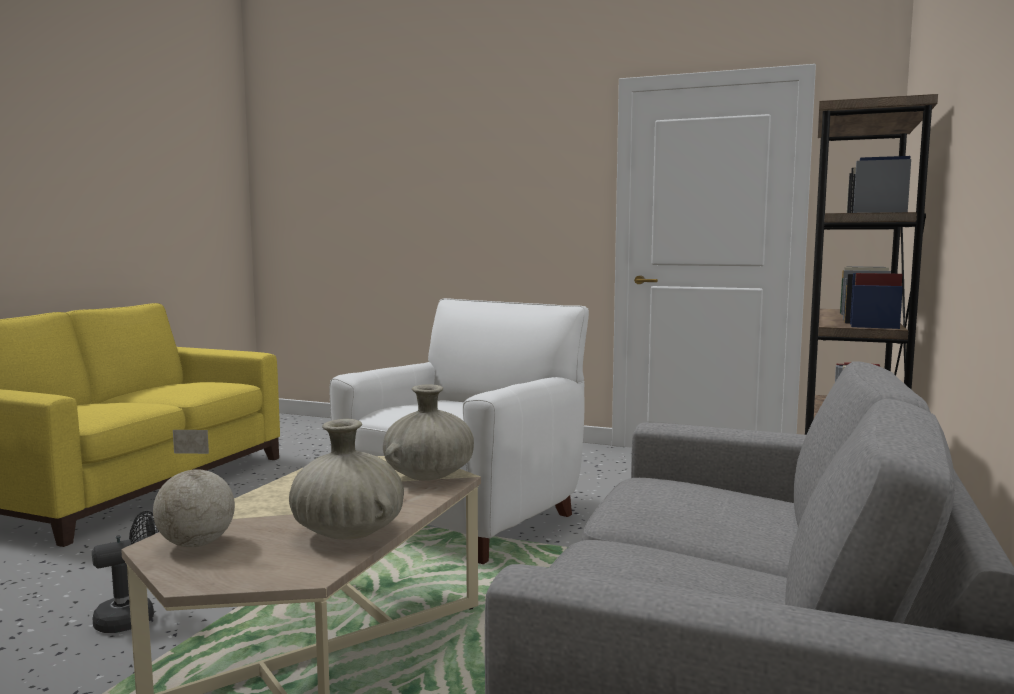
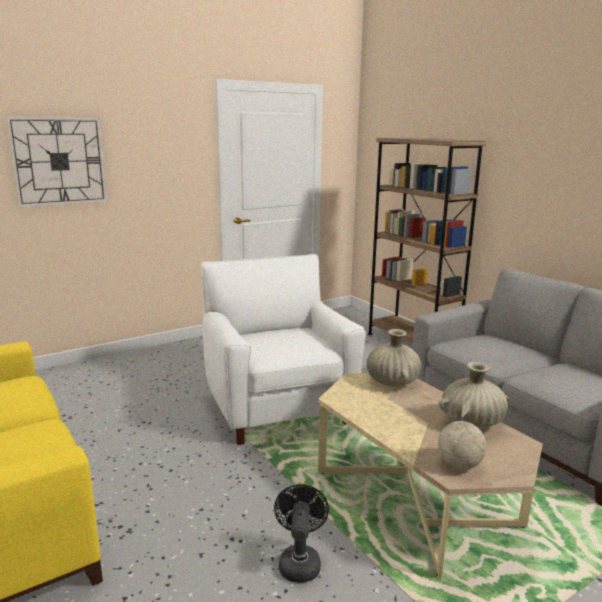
camera: 55 degrees left, 10 degrees up
none -> wall clock [5,116,108,208]

